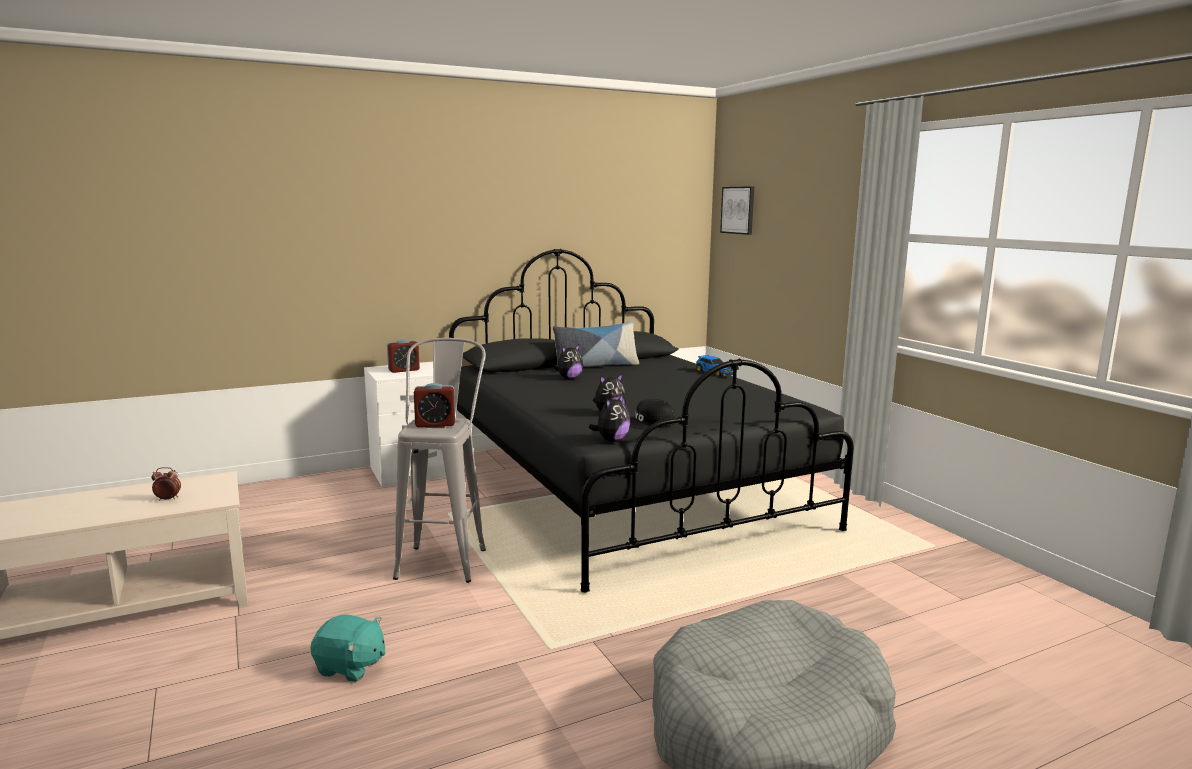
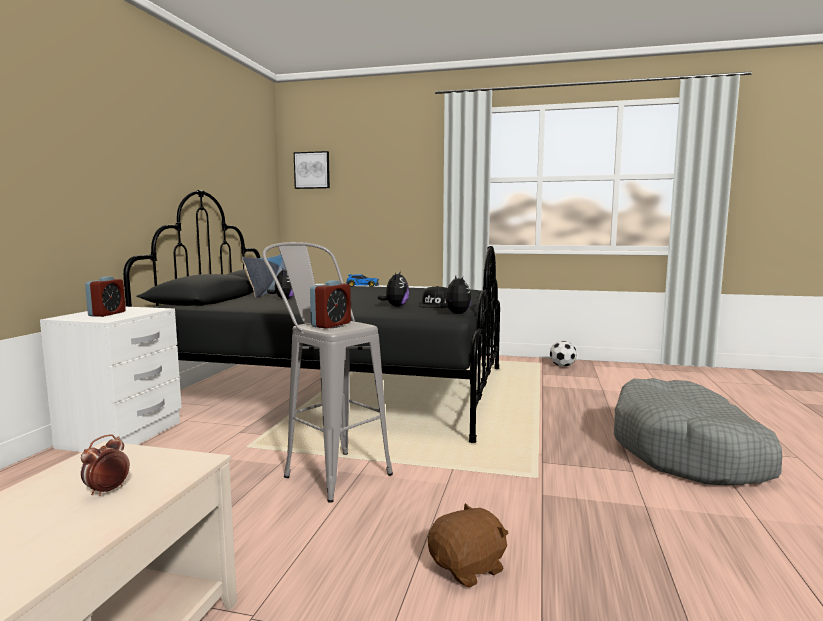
camera: 50 degrees left, 5 degrees down
turquoise plush toy [310,614,385,682] -> brown plush toy [428,503,509,588]
none -> football [550,341,577,367]

